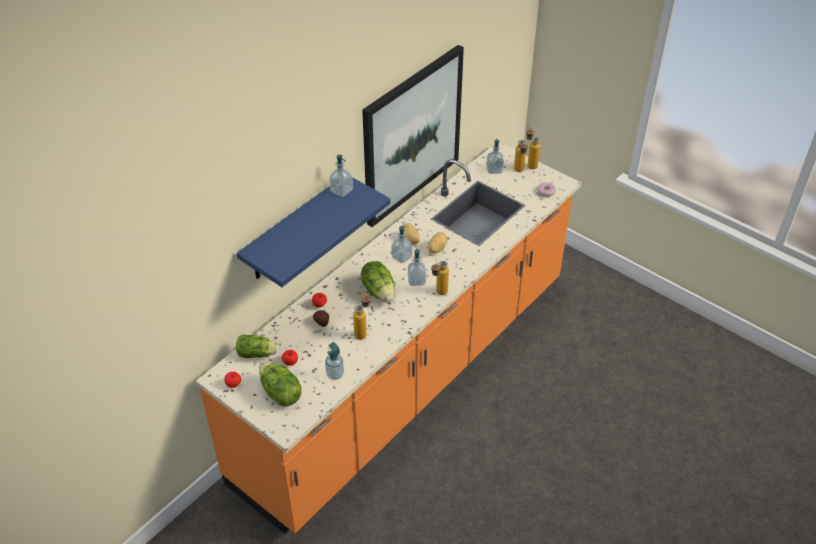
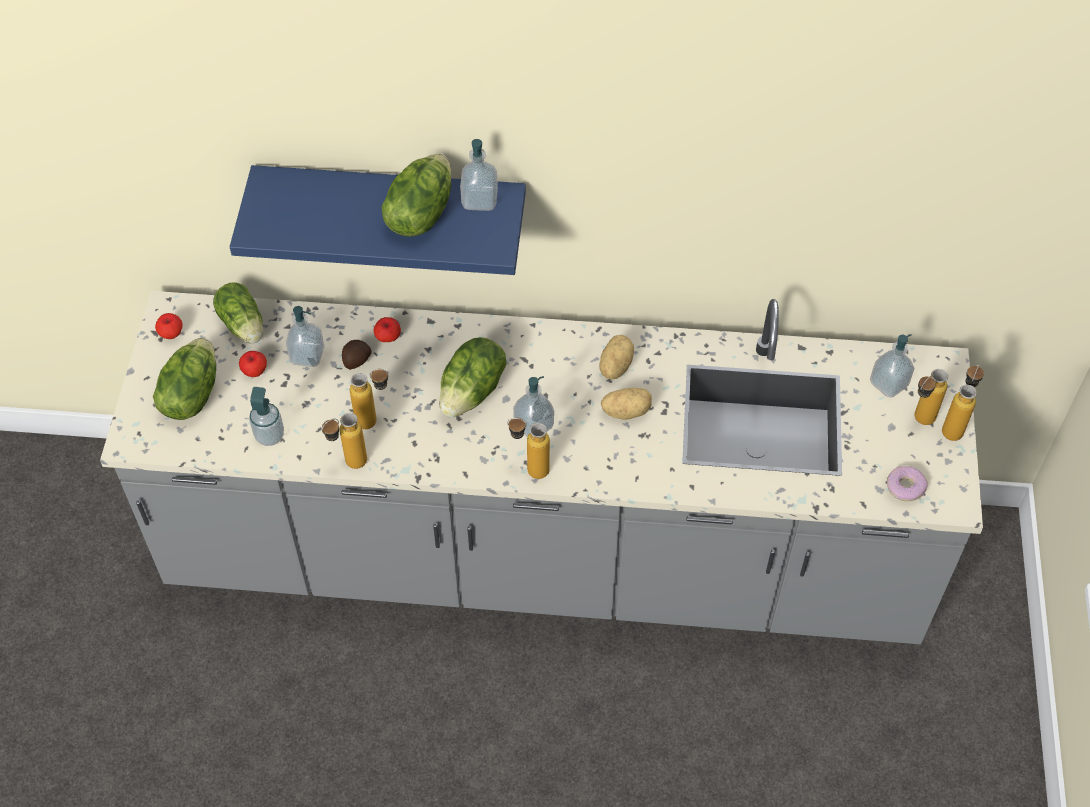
camera: 55 degrees right, 10 degrees up
orange counter [196,142,581,534] -> grey counter [100,291,983,644]
picture [362,45,464,227] -> none
soap dispenser [391,226,413,263] -> soap dispenser moved to [286,306,324,367]
none -> bottle [322,413,367,469]
none -> lettuce [382,154,451,237]

